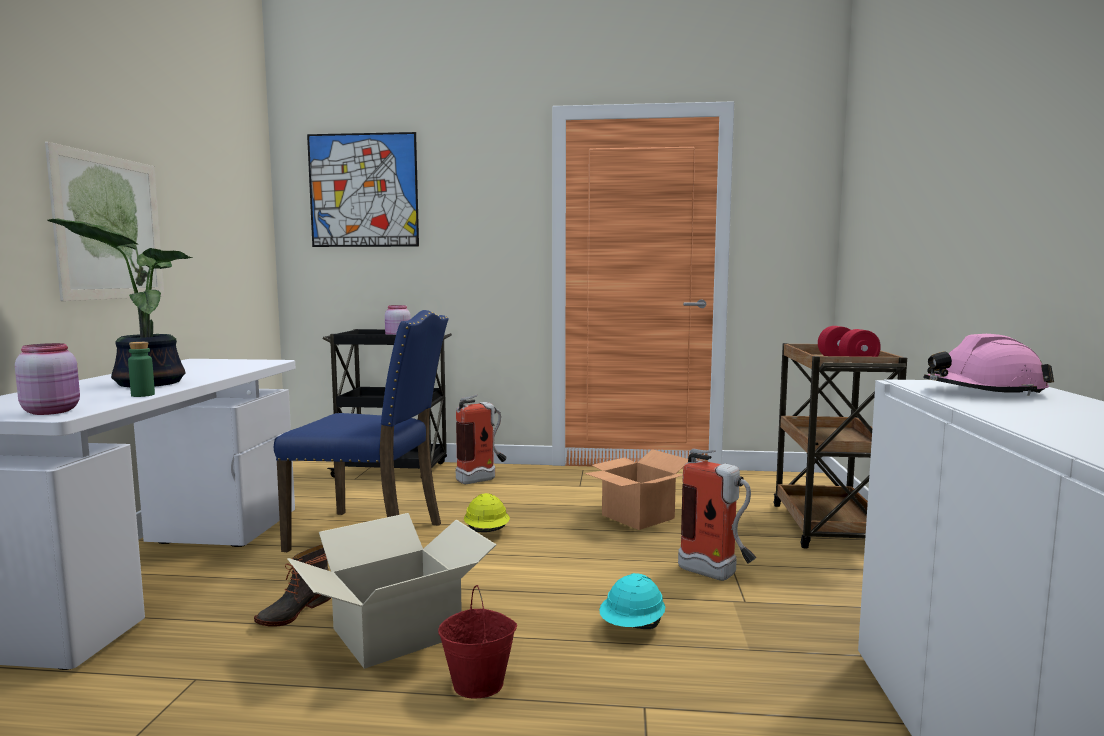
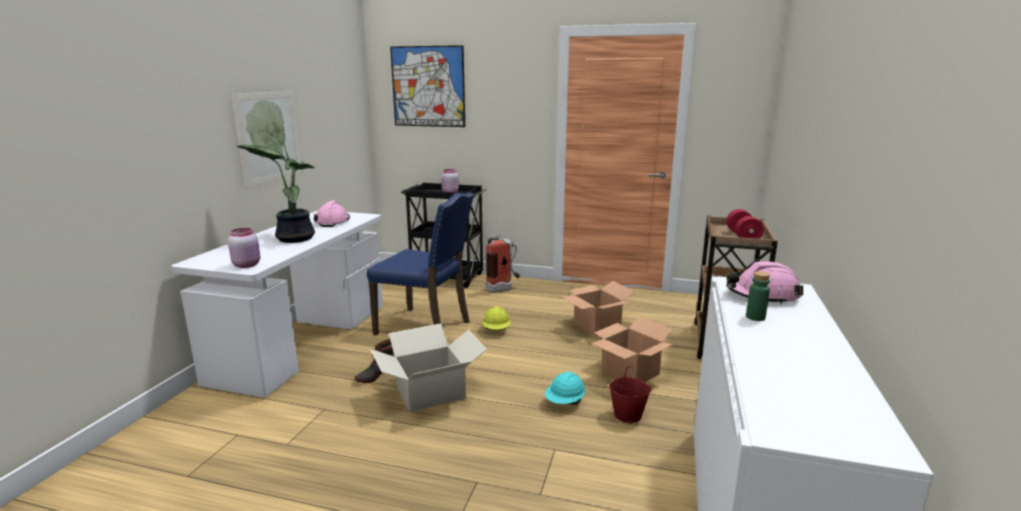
camera: 10 degrees right, 10 degrees up
green bottle [128,342,155,397] -> green bottle moved to [746,271,770,321]
red bucket [438,585,517,698] -> red bucket moved to [609,366,651,423]
fire extinguisher [678,449,757,581] -> cardboard box [591,316,674,383]
none -> pink hard hat [314,201,350,227]

